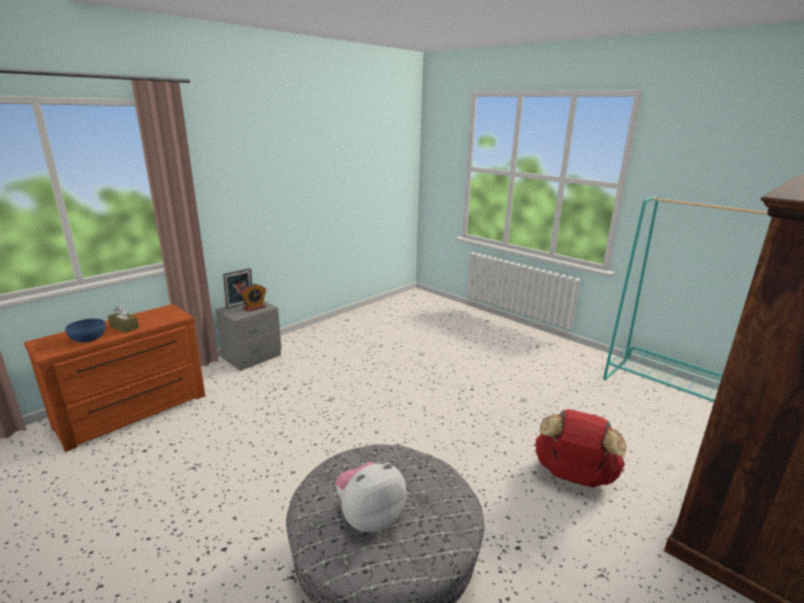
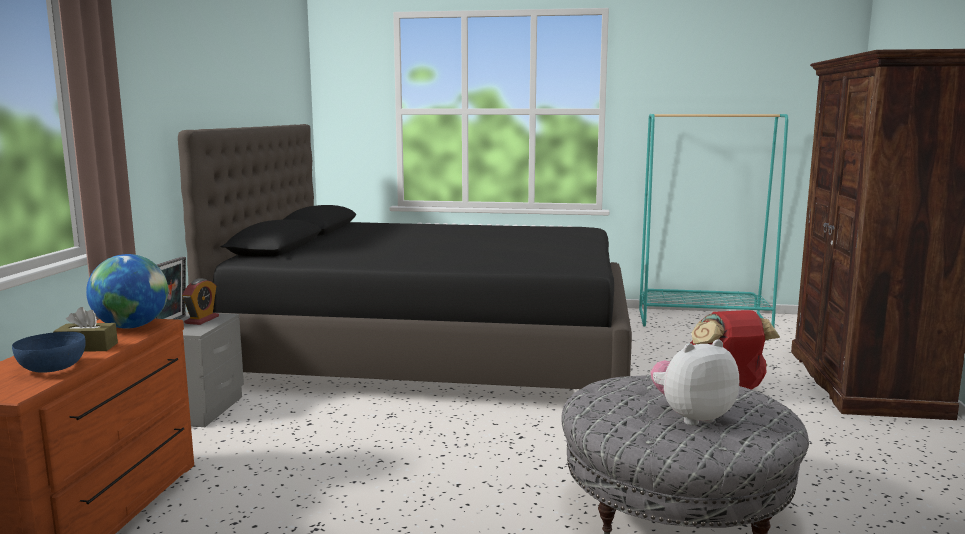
camera: 35 degrees left, 10 degrees down
plush toy [336,462,406,532] -> plush toy turned 45 degrees clockwise [651,339,739,426]
none -> globe [86,254,168,329]
none -> black bed [178,124,632,389]

